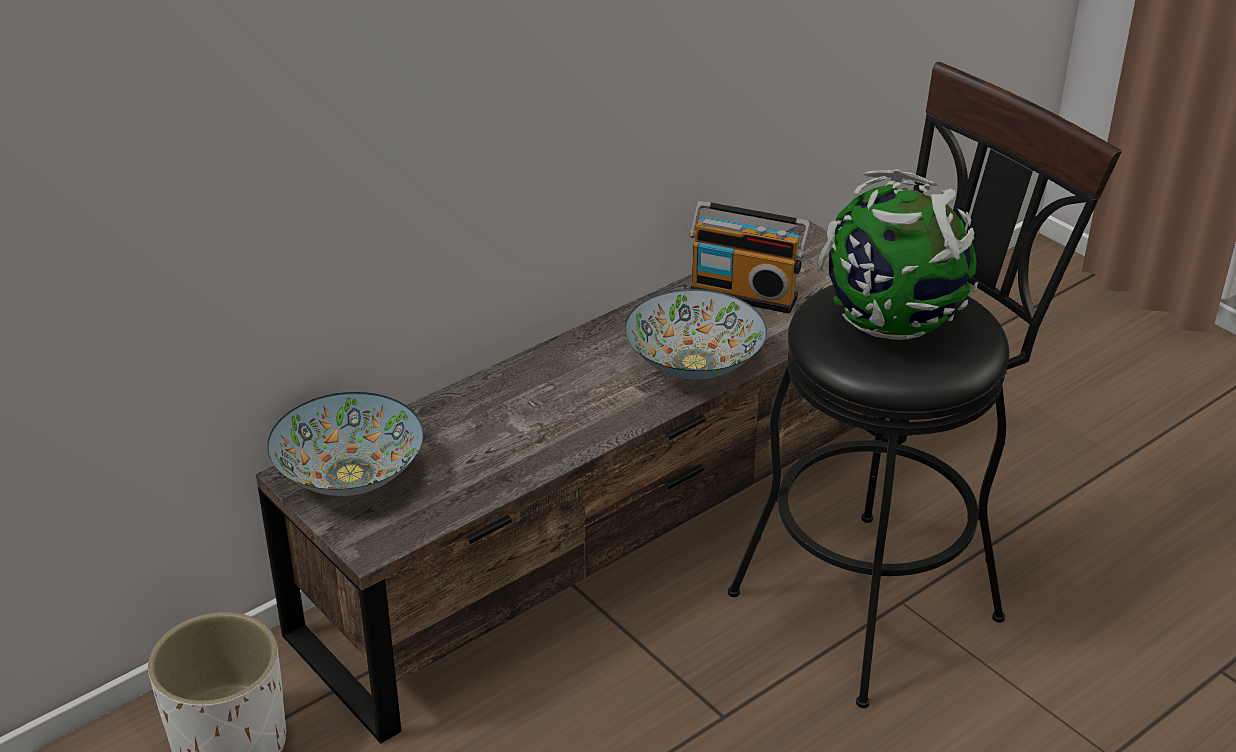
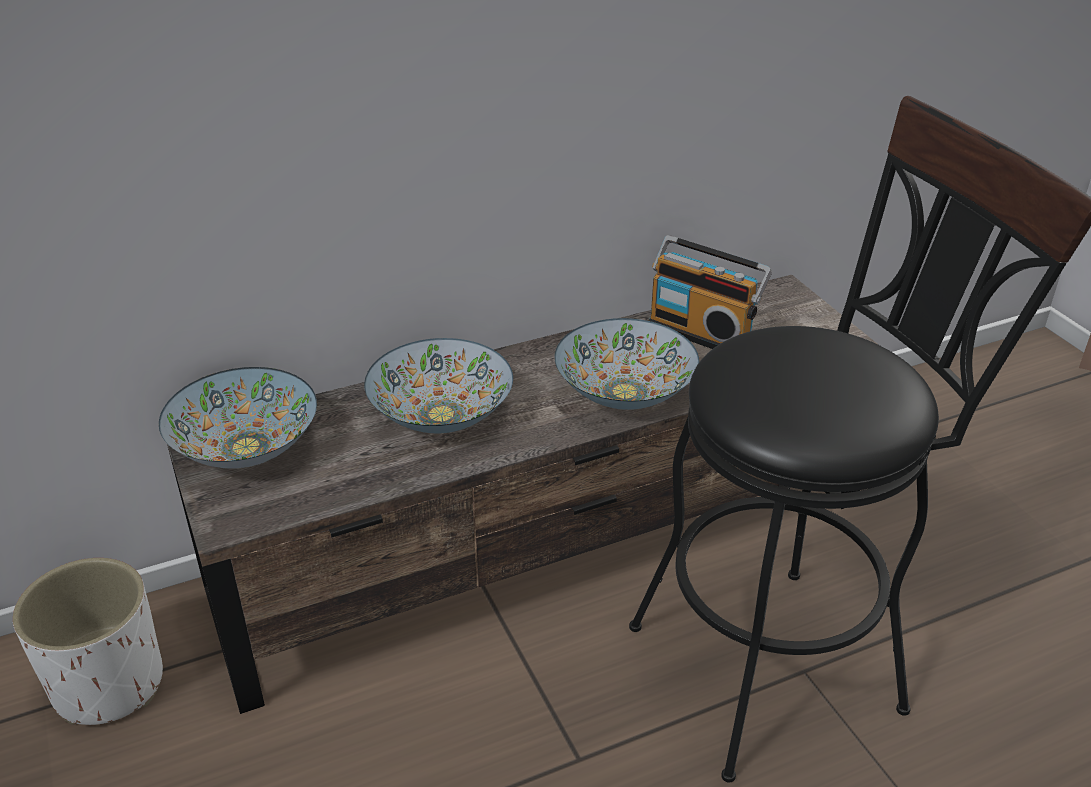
camera: 15 degrees right, 0 degrees up
globe [818,169,978,340] -> none
none -> bowl [364,338,513,434]

